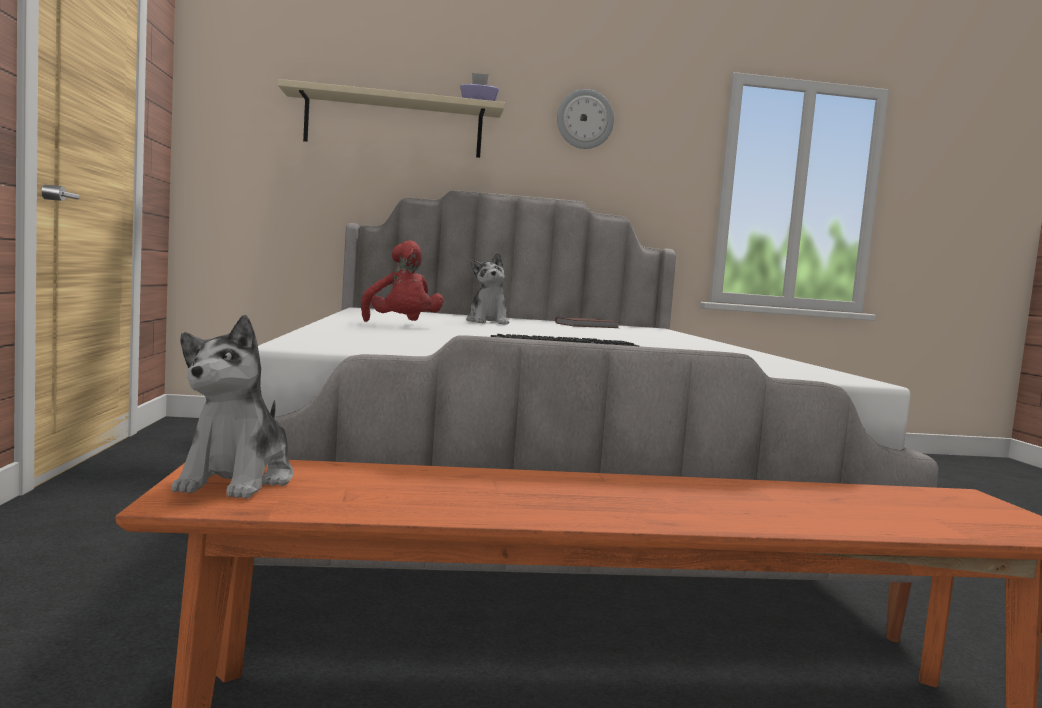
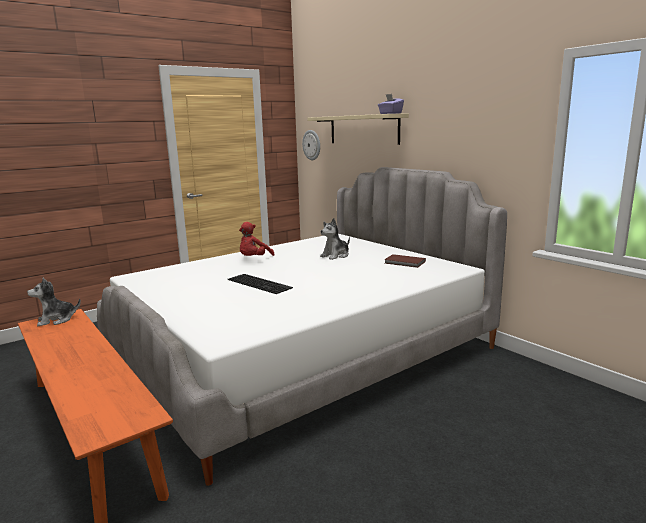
camera: 60 degrees right, 10 degrees up
wall clock [557,89,614,149] -> wall clock moved to [302,130,320,160]

